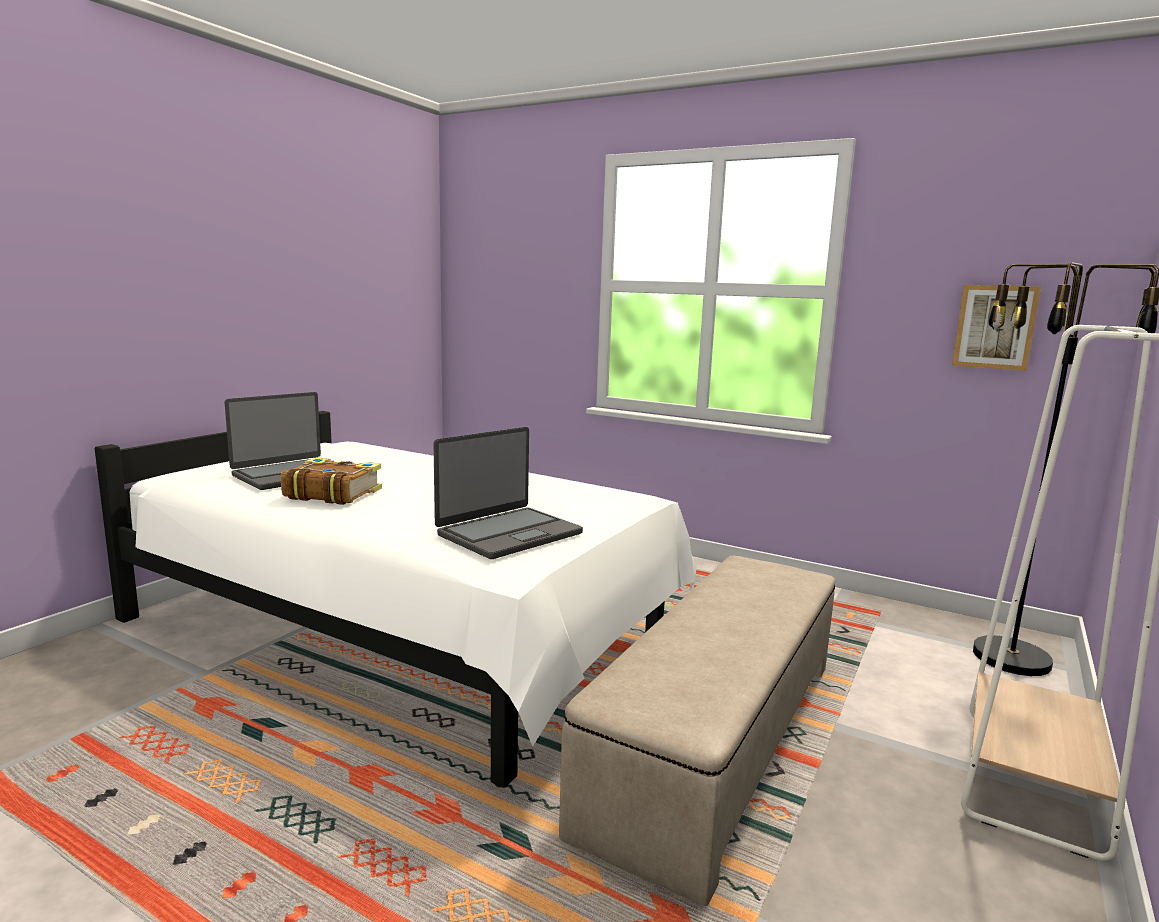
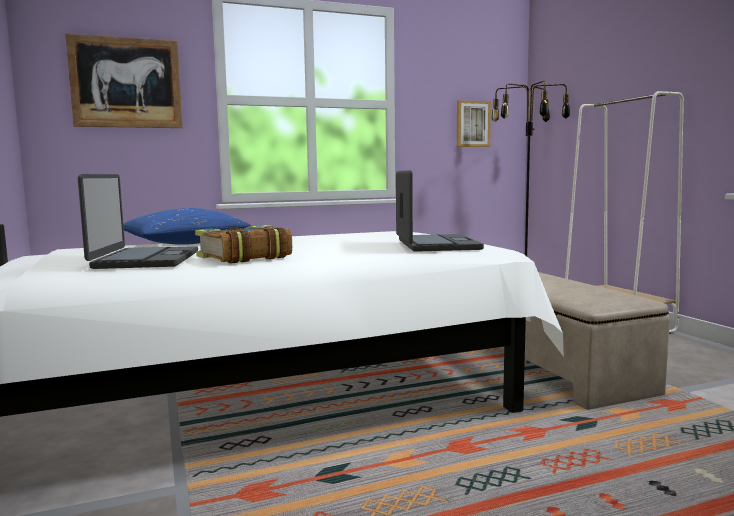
camera: 50 degrees left, 5 degrees down
none -> picture [66,34,183,128]
none -> blue pillow [123,208,251,245]

